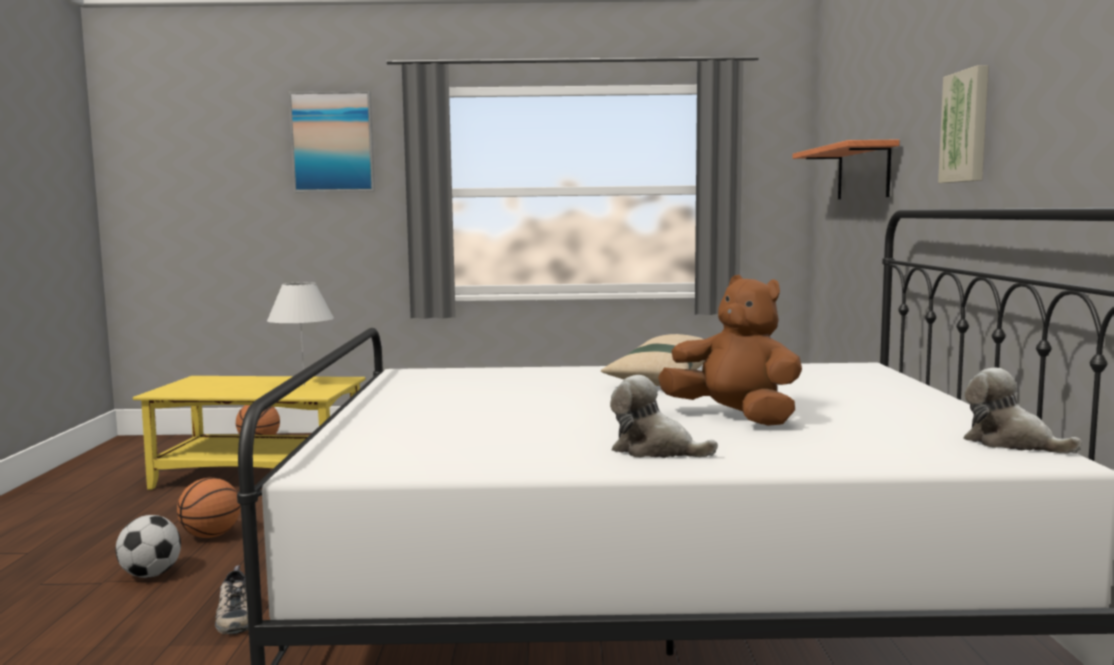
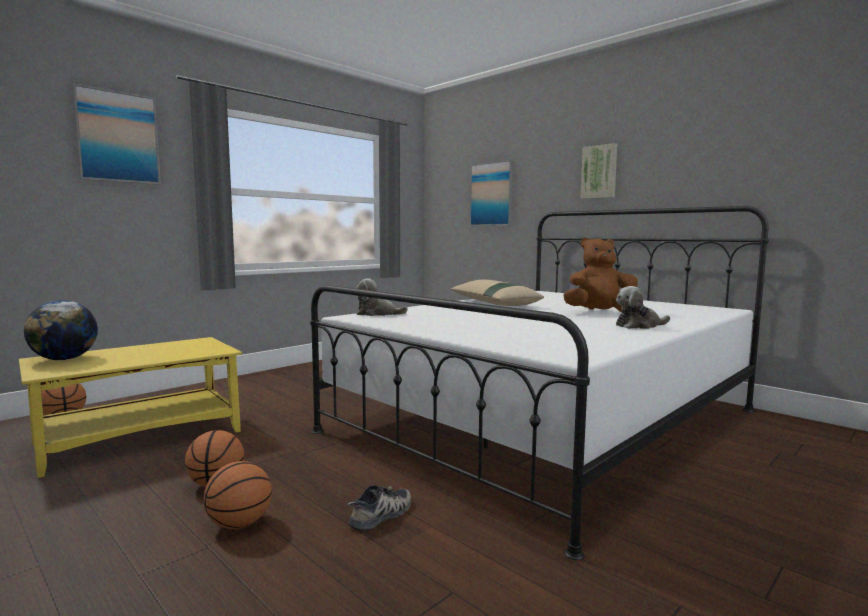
camera: 45 degrees left, 0 degrees up
football [115,515,181,578] -> basketball [204,461,272,529]
shoe [215,565,248,634] -> shoe turned 75 degrees counterclockwise [347,485,411,531]
white table lamp [267,282,334,386] -> none
shelf [792,140,900,199] -> picture [470,160,514,226]
plush toy [963,368,1082,453] -> plush toy moved to [355,278,408,316]
none -> globe [24,300,98,360]

